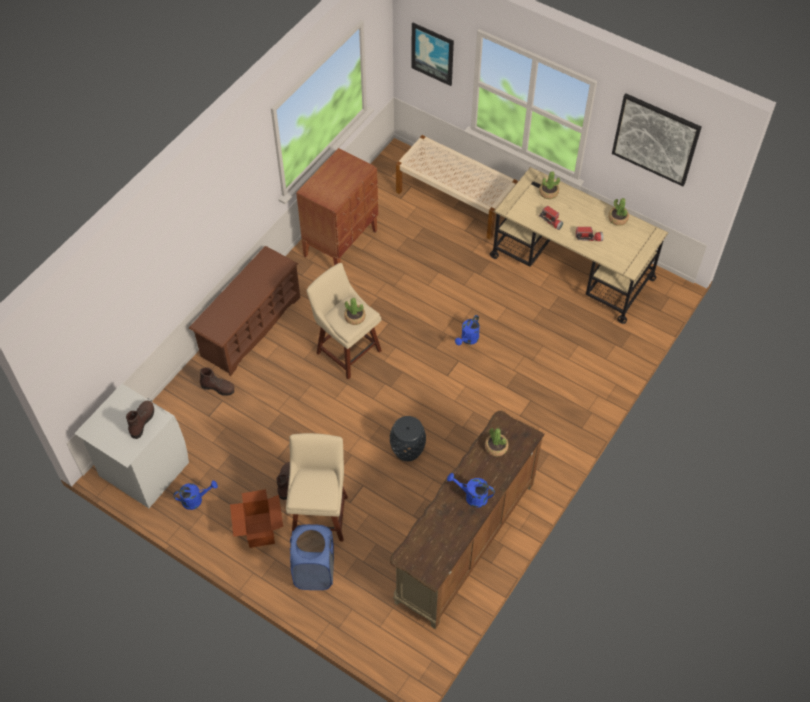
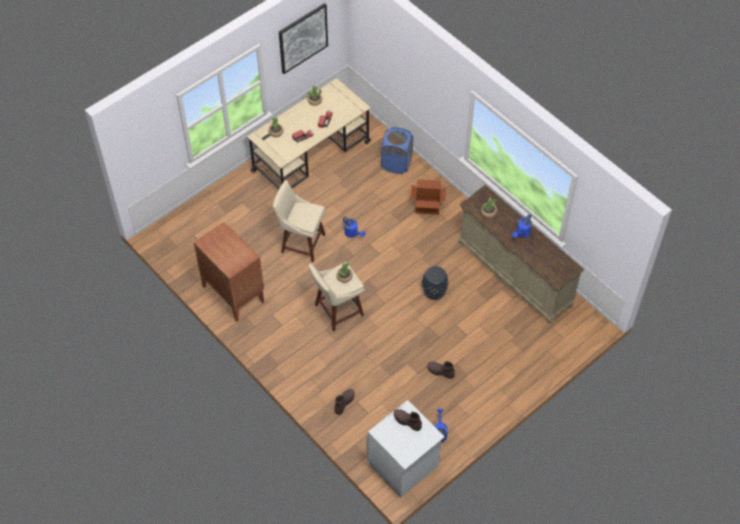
camera: 75 degrees left, 0 degrees up
brown shoe rack [189,246,300,376] -> none
cardboard box [230,489,283,548] -> cardboard box moved to [411,179,446,215]
beige stool [286,433,348,541] -> beige stool moved to [273,180,326,262]
blue laundry basket [290,524,334,590] -> blue laundry basket moved to [381,127,413,174]
beige bench [396,135,518,240] -> none
picture [411,23,454,86] -> none

